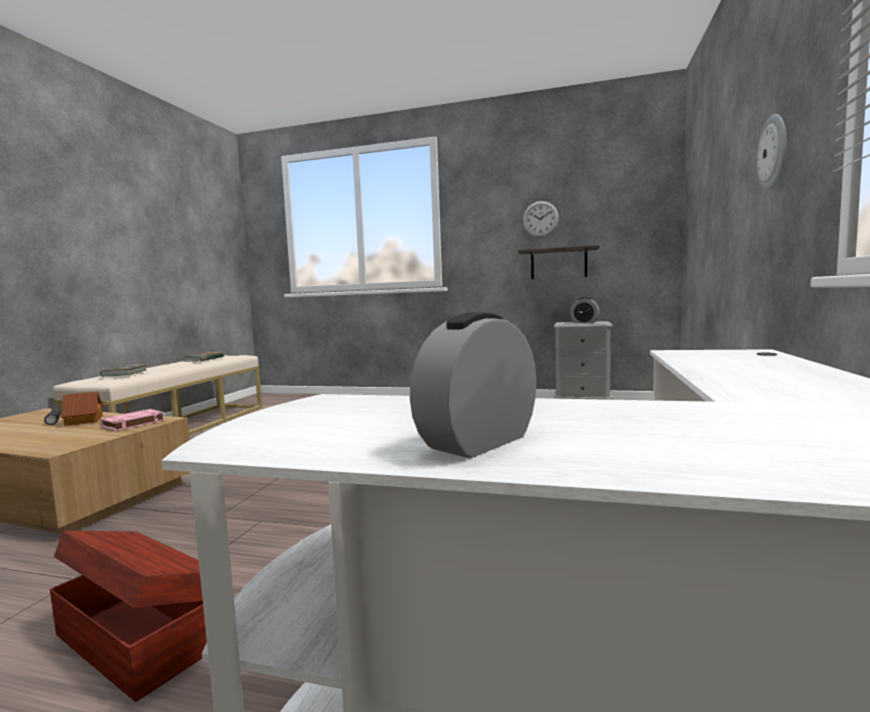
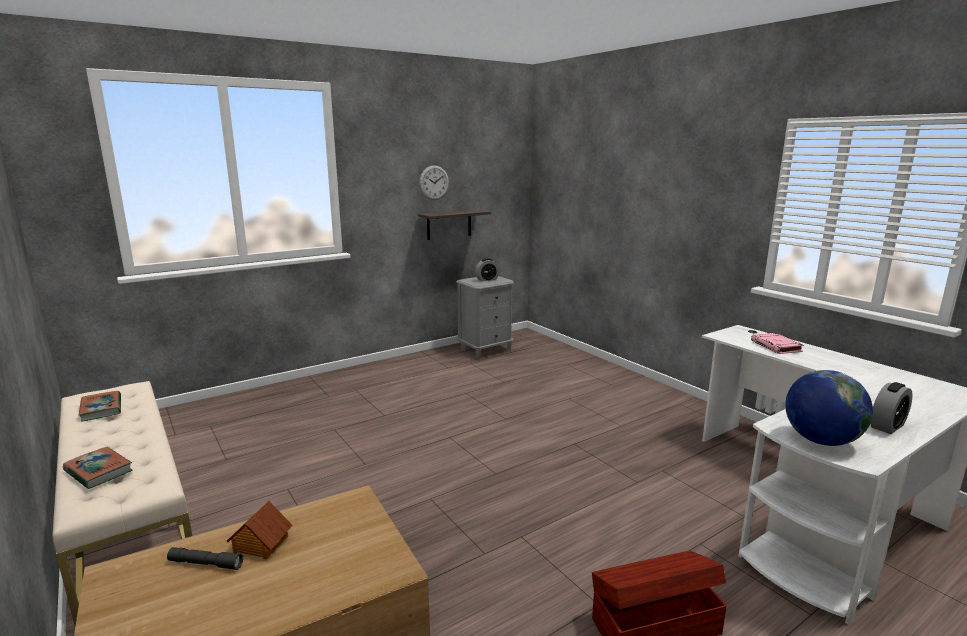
camera: 50 degrees left, 10 degrees up
pink book [100,409,165,431] -> pink book moved to [751,333,804,354]
alarm clock [410,312,536,458] -> alarm clock turned 120 degrees counterclockwise [870,382,913,434]
wall clock [757,114,786,190] -> none
none -> globe [785,370,873,446]

